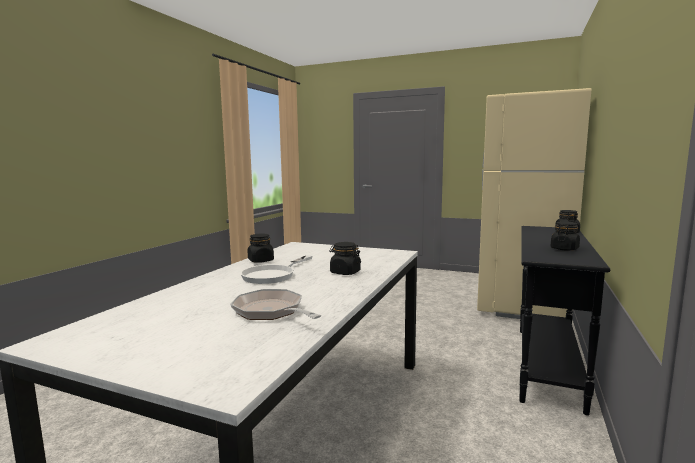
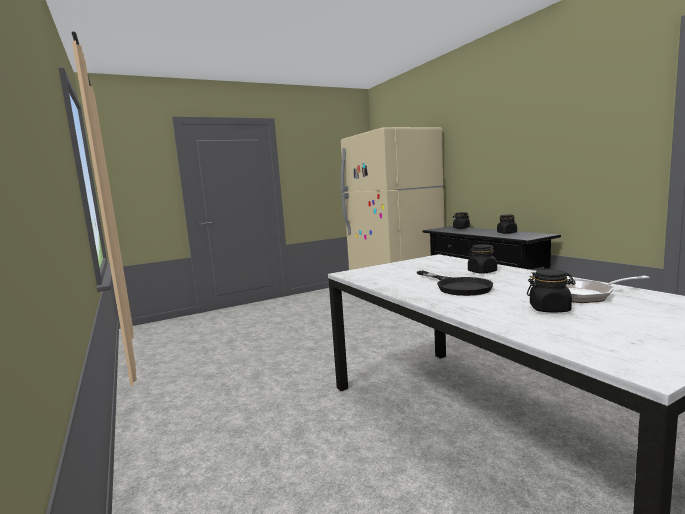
camera: 50 degrees left, 0 degrees up
white frying pan [240,255,313,284] -> black frying pan [417,271,493,296]
black jar [248,234,274,263] -> black jar moved to [527,269,575,313]

